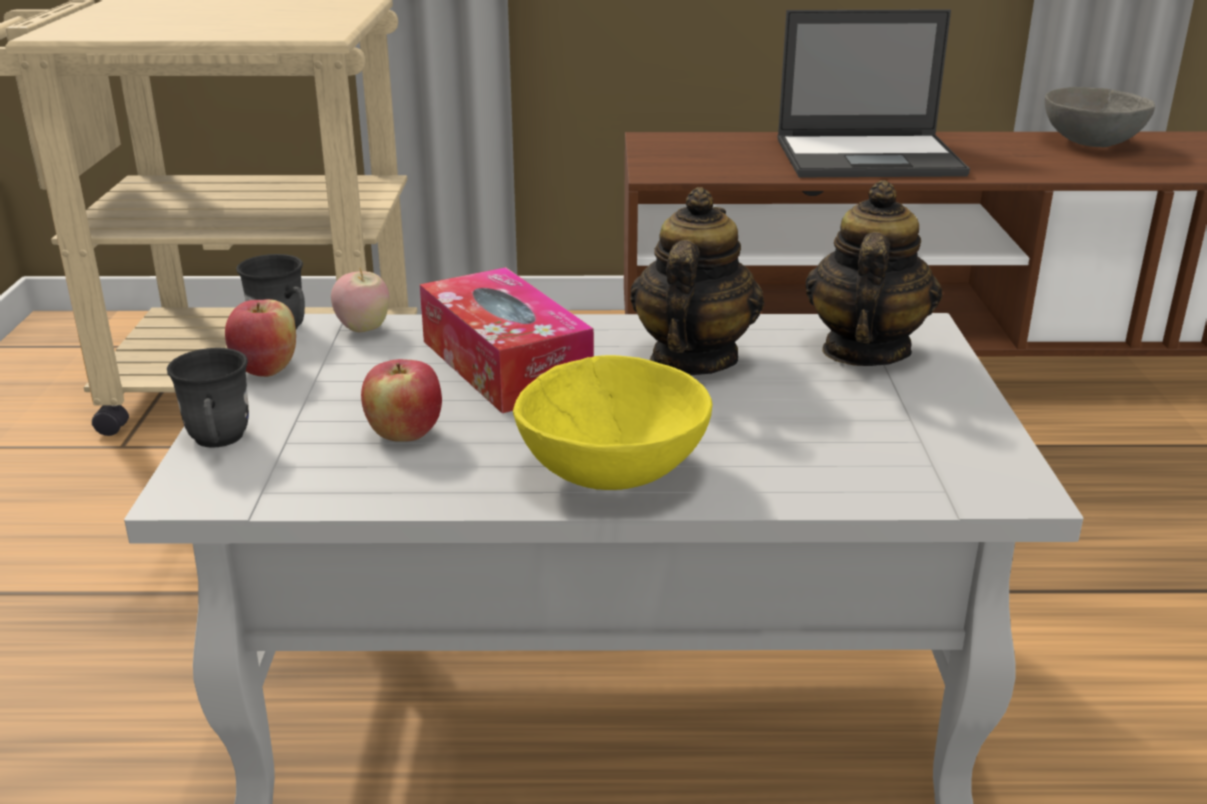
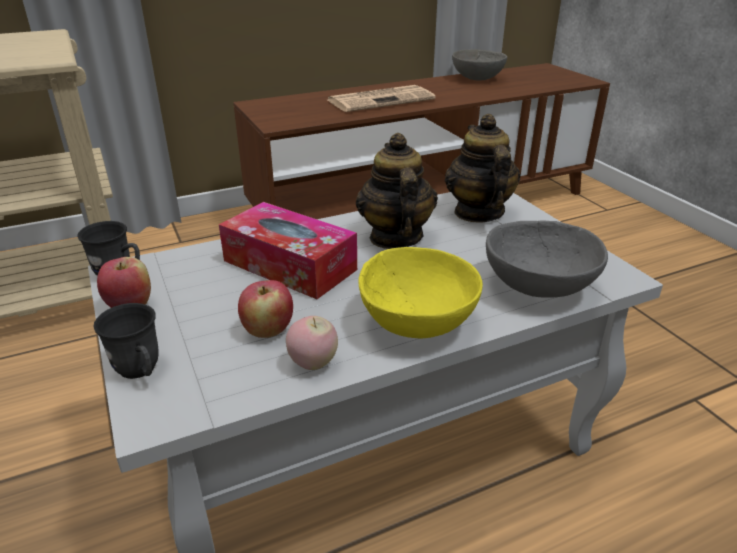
camera: 25 degrees left, 5 degrees up
apple [331,268,389,332] -> apple moved to [286,316,338,370]
laptop [777,9,970,177] -> newspaper [328,85,435,112]
none -> grey bowl [486,220,608,298]

